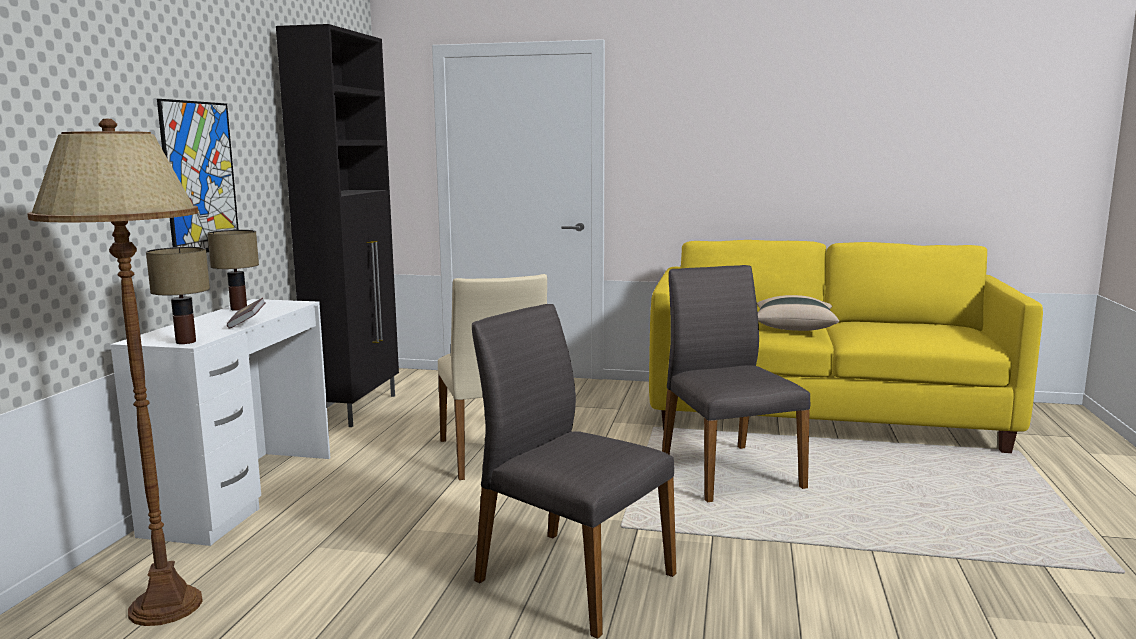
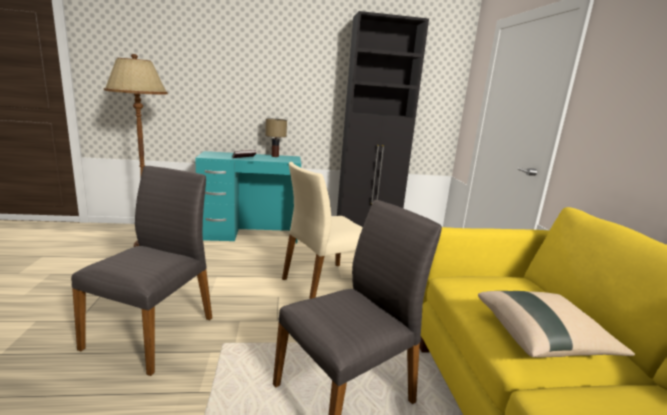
camera: 70 degrees right, 5 degrees up
white desk [110,299,330,546] -> turquoise desk [195,151,301,244]
table lamp [146,247,210,344] -> none
picture [157,99,239,253] -> none

